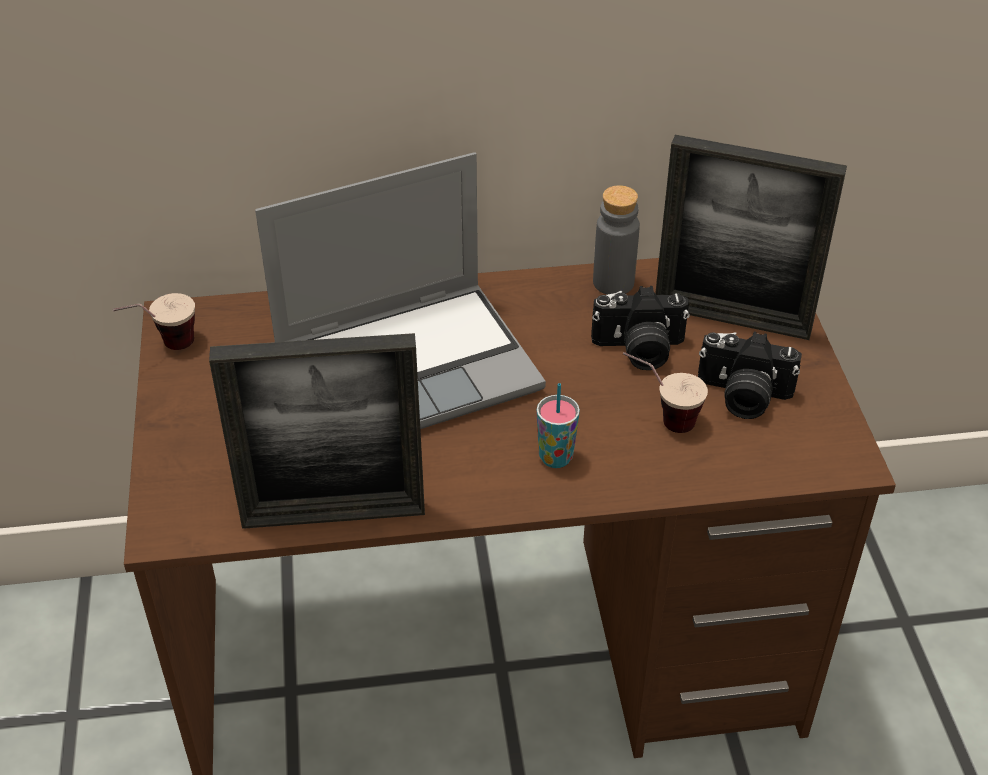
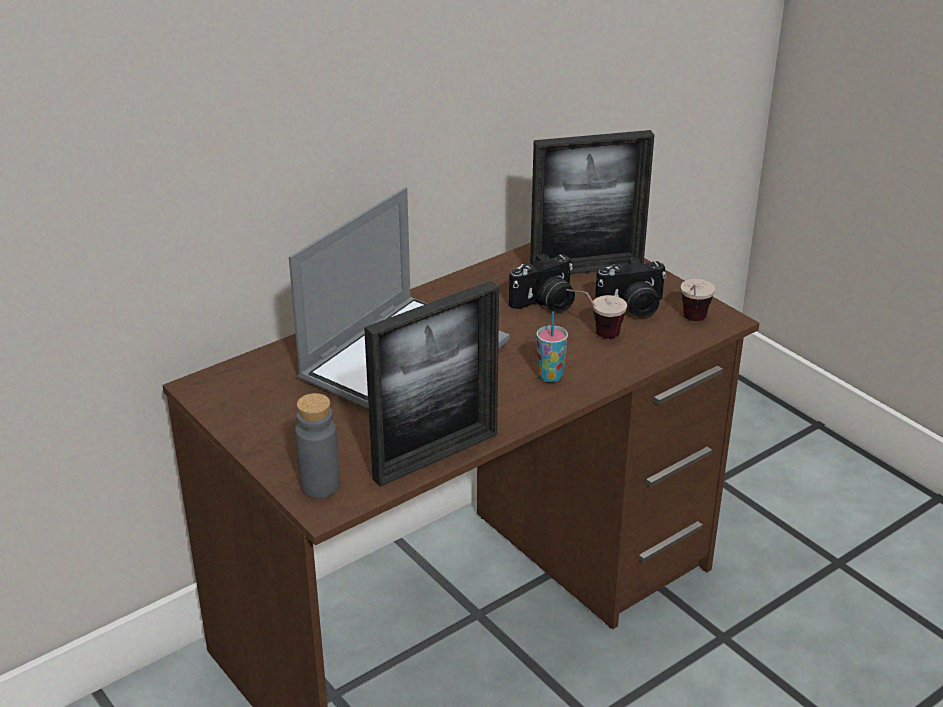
camera: 30 degrees left, 10 degrees down
cup [112,293,195,350] -> cup moved to [681,279,715,321]
grey bottle [593,185,640,295] -> grey bottle moved to [295,393,340,498]

